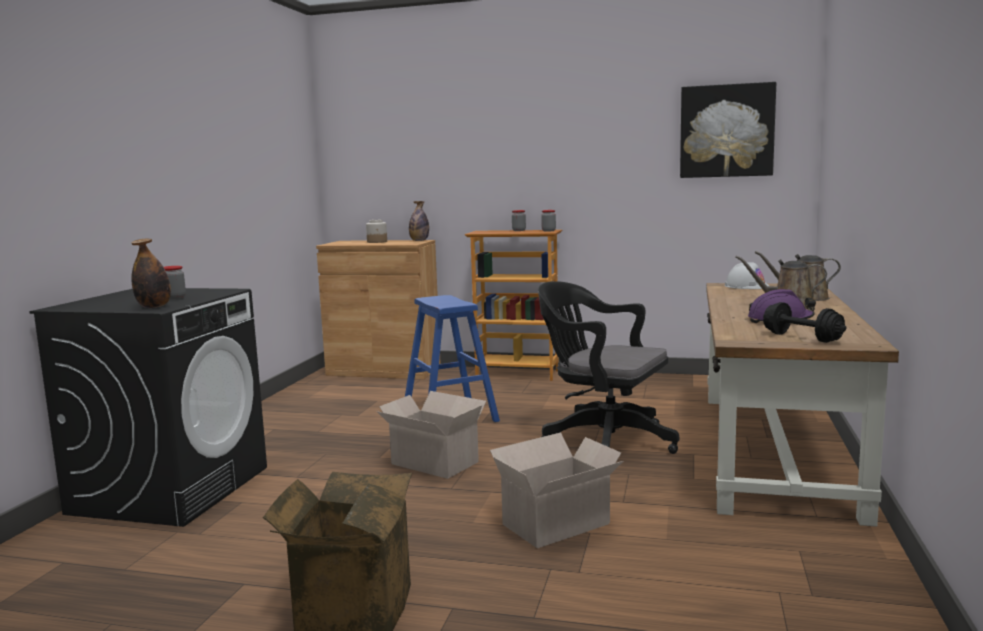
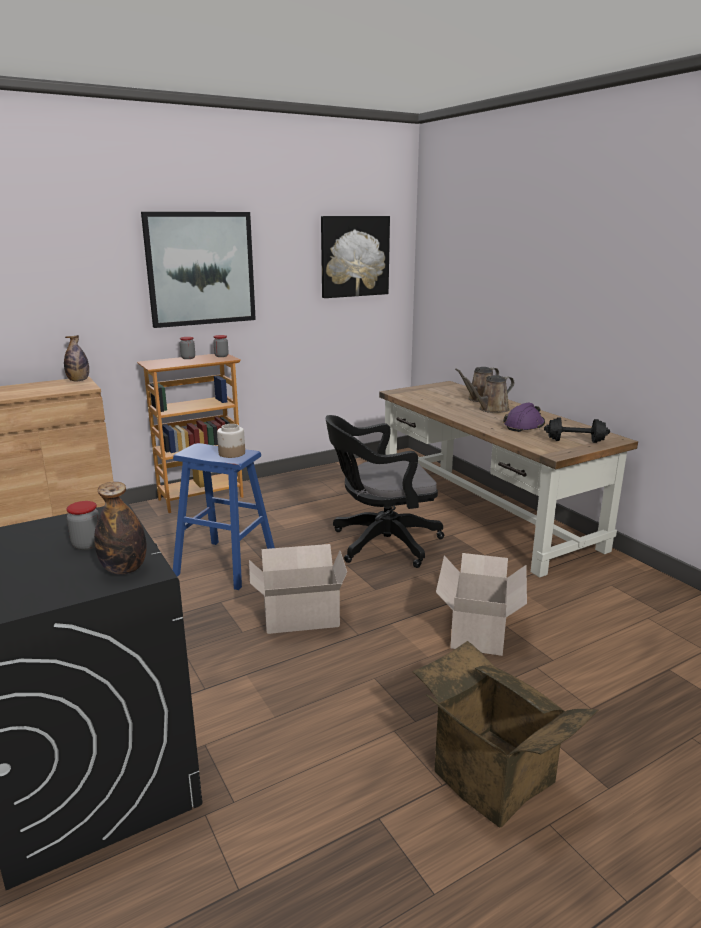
camera: 45 degrees left, 10 degrees up
jar [366,220,387,243] -> jar moved to [217,424,245,458]
white hard hat [725,262,769,289] -> none
none -> picture [141,212,256,328]

